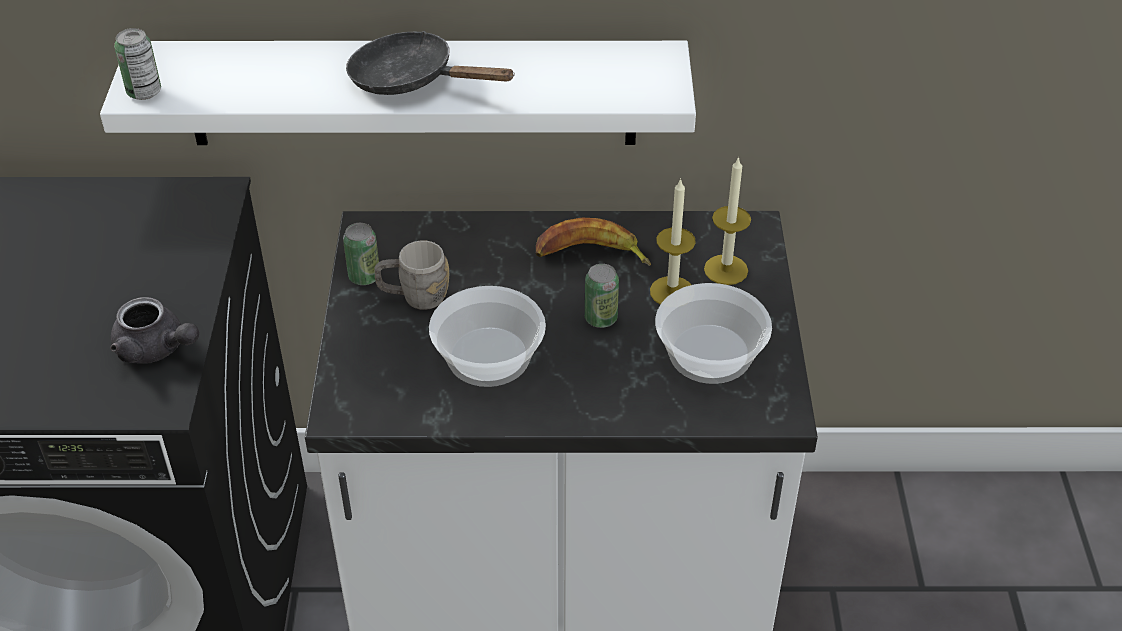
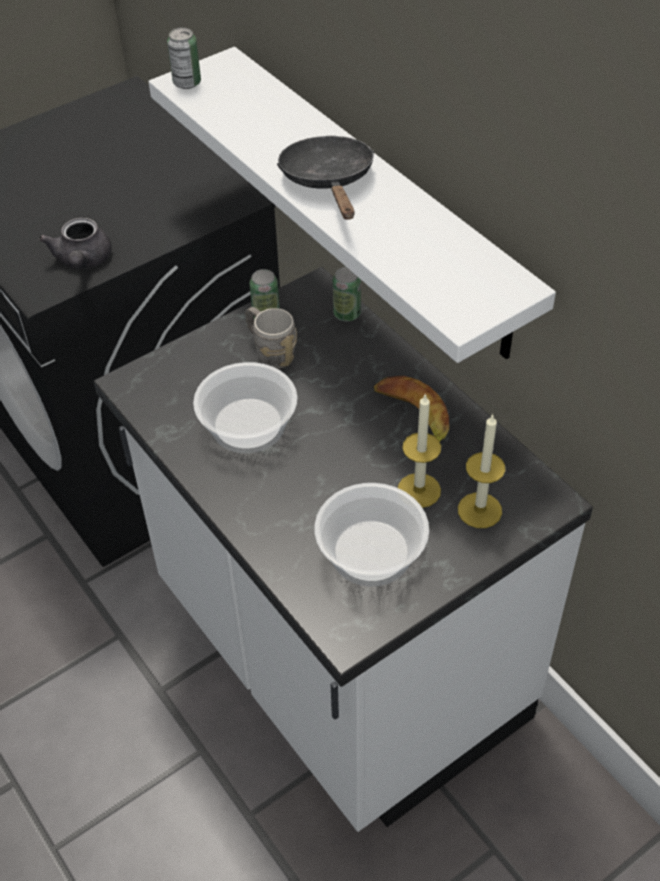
camera: 55 degrees right, 5 degrees up
can [585,264,619,328] -> can moved to [333,267,361,321]

